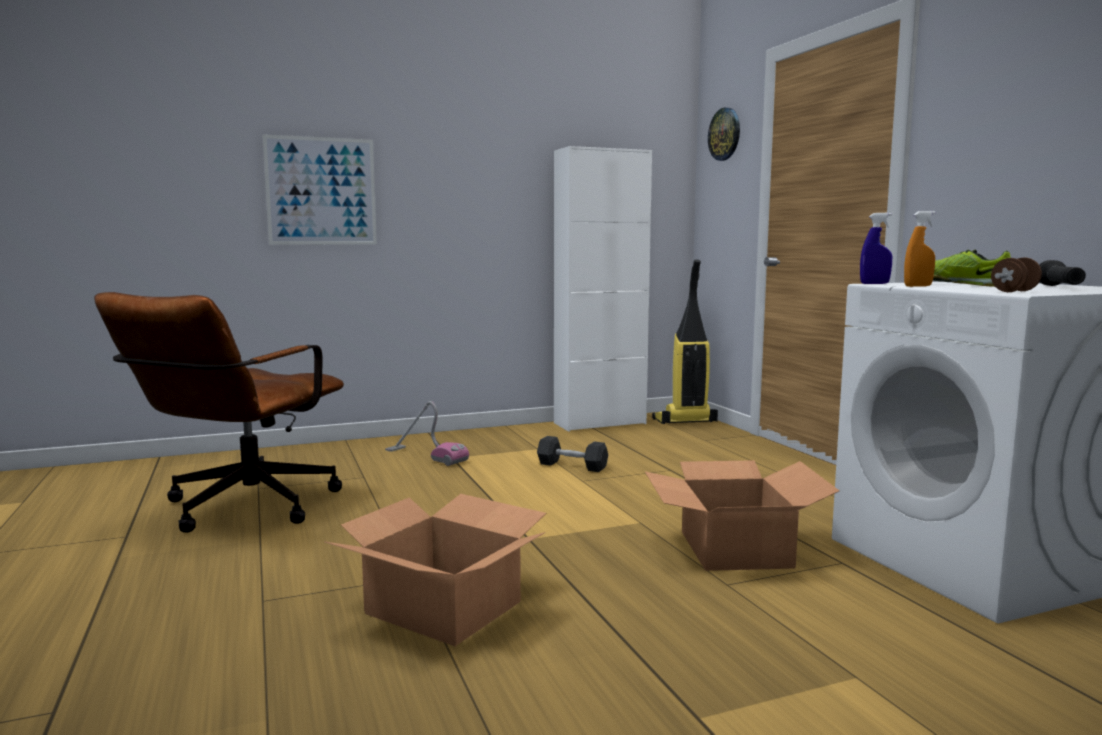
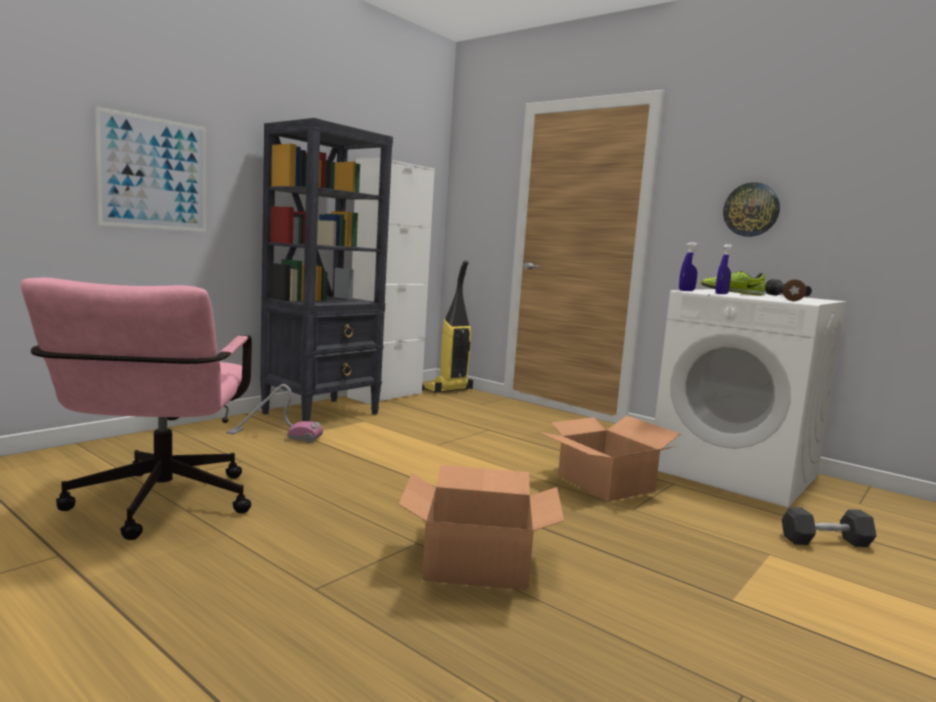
camera: 30 degrees left, 0 degrees up
brown office chair [94,292,344,533] -> pink office chair [21,278,252,540]
grey dumbbell [537,436,608,472] -> grey dumbbell moved to [782,507,877,547]
wall clock [708,108,740,161] -> wall clock moved to [723,182,780,237]
orange spray bottle [904,211,935,287] -> blue spray bottle [716,244,733,294]
none -> black bookcase [260,118,393,421]

